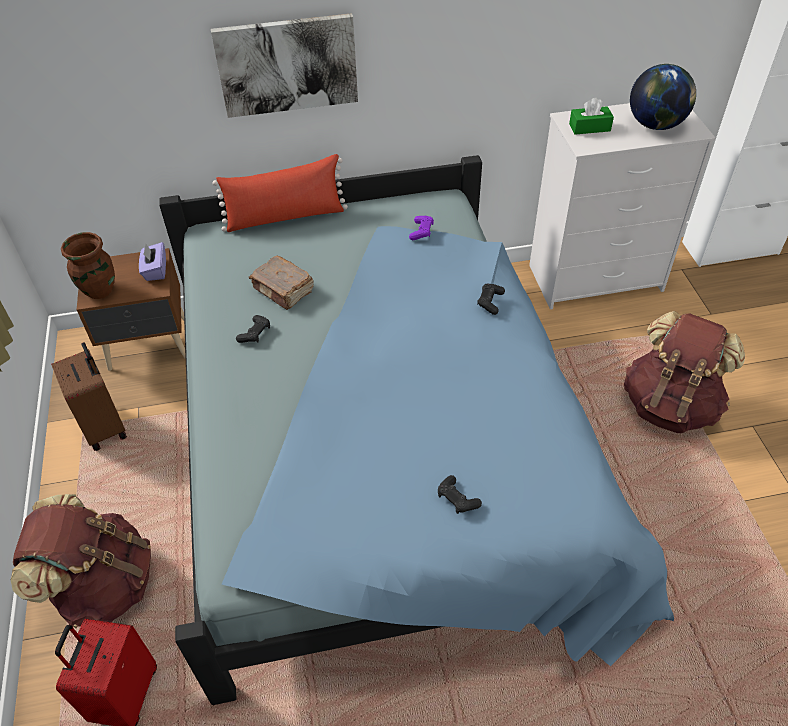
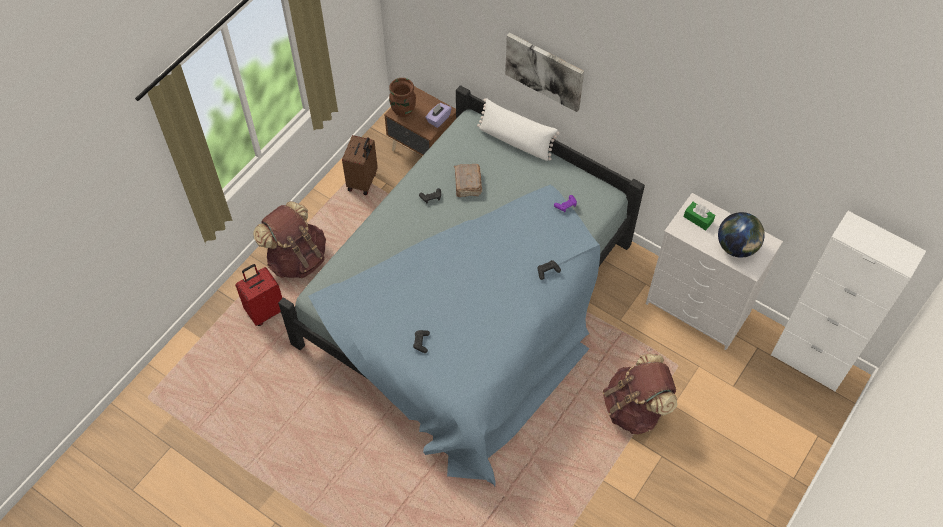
camera: 45 degrees right, 10 degrees up
red pillow [213,154,348,232] -> white pillow [477,98,560,161]

